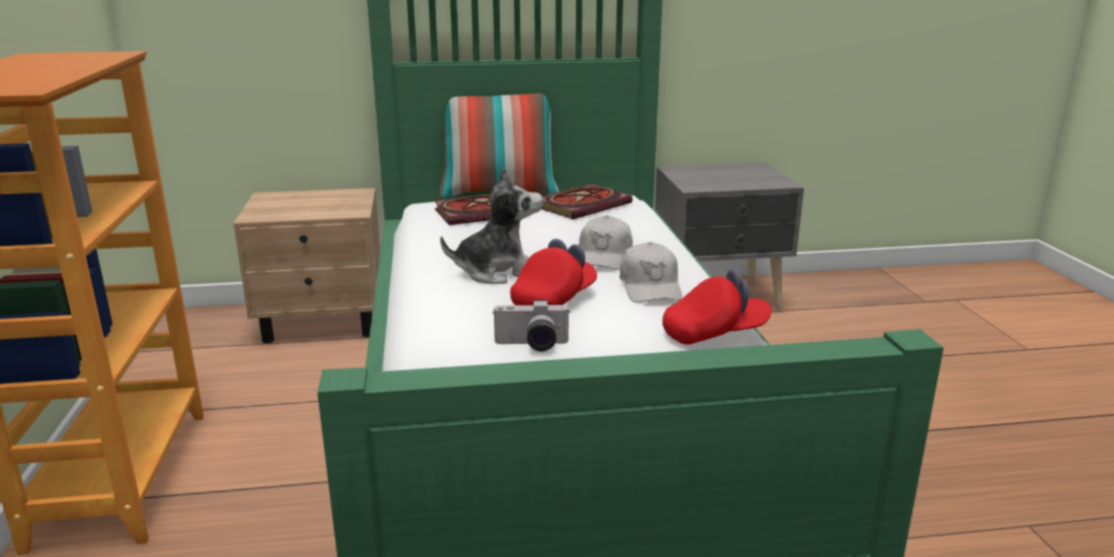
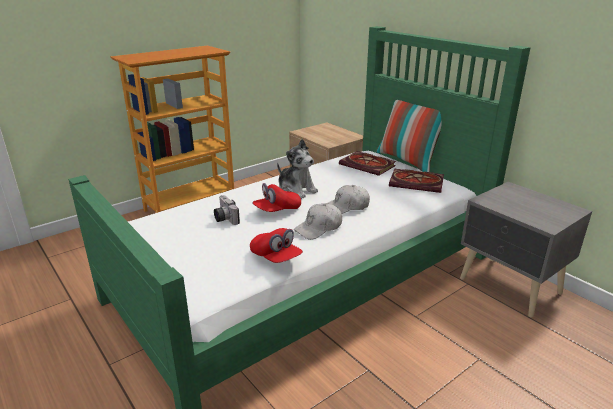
camera: 60 degrees right, 5 degrees up
red cap [510,239,597,305] -> red cap turned 135 degrees clockwise [252,183,301,212]

